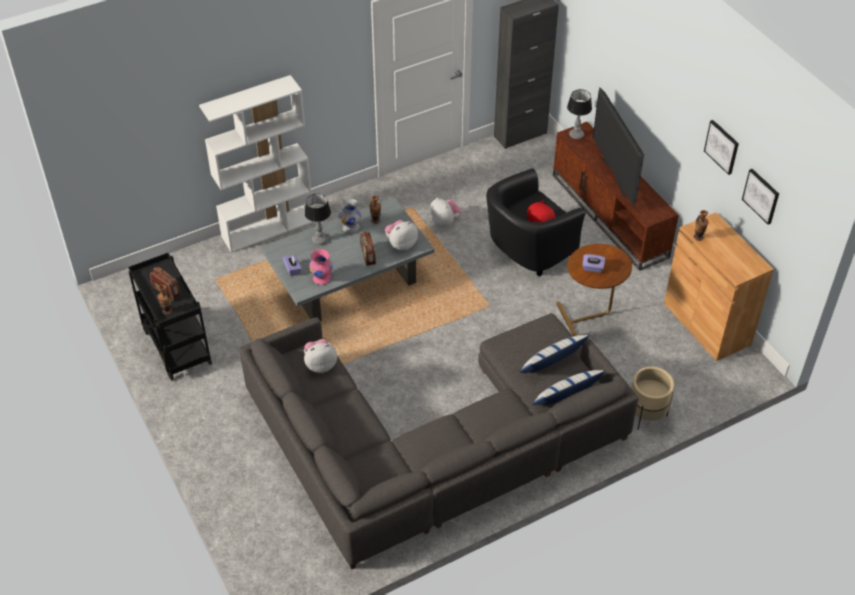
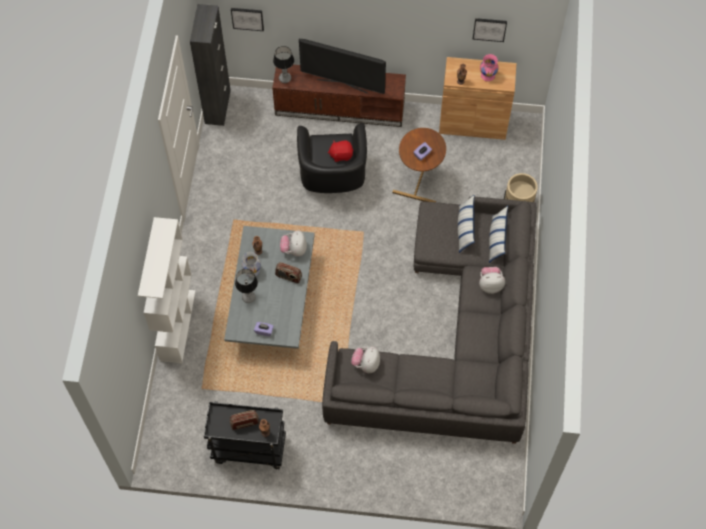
camera: 55 degrees left, 15 degrees up
pink vase [309,249,333,285] -> pink vase moved to [480,54,499,81]
plush toy [429,198,461,227] -> plush toy moved to [479,267,505,294]
picture [704,120,739,175] -> picture moved to [231,8,264,31]

